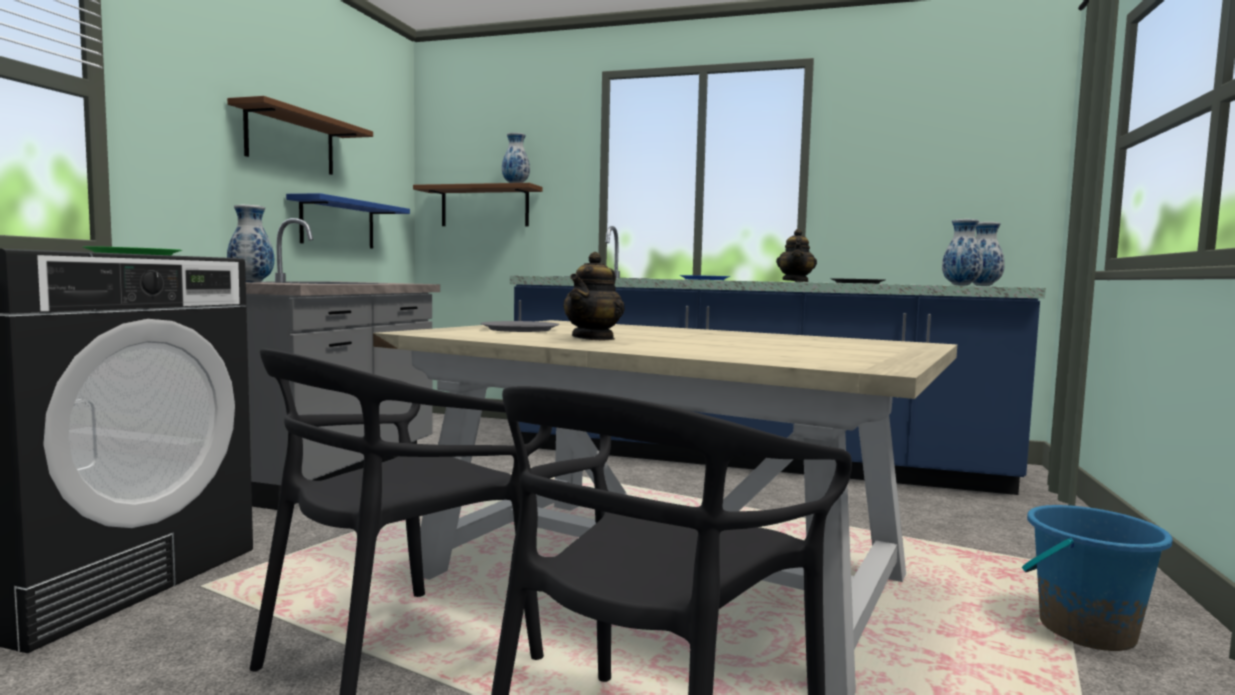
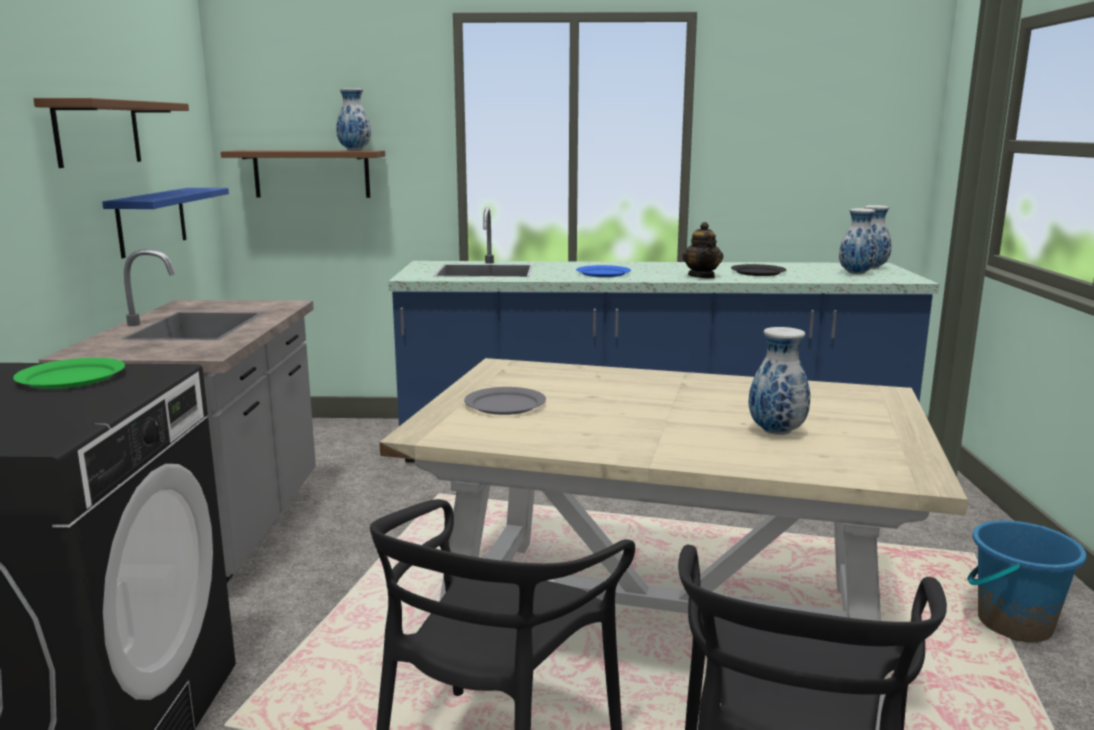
camera: 15 degrees left, 10 degrees up
vase [227,205,274,282] -> vase moved to [749,327,810,435]
teapot [563,252,625,341] -> none

